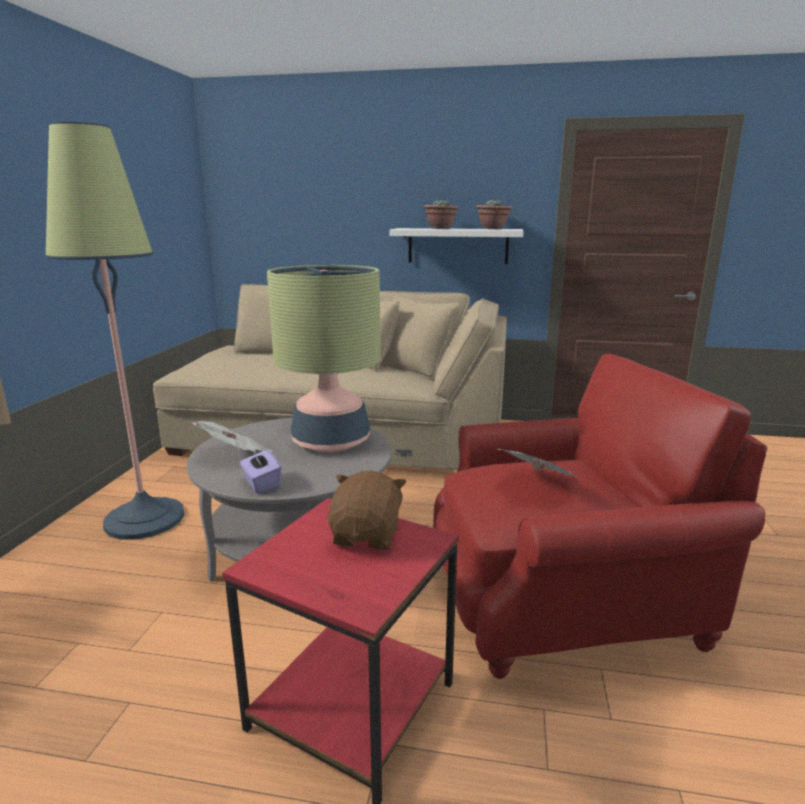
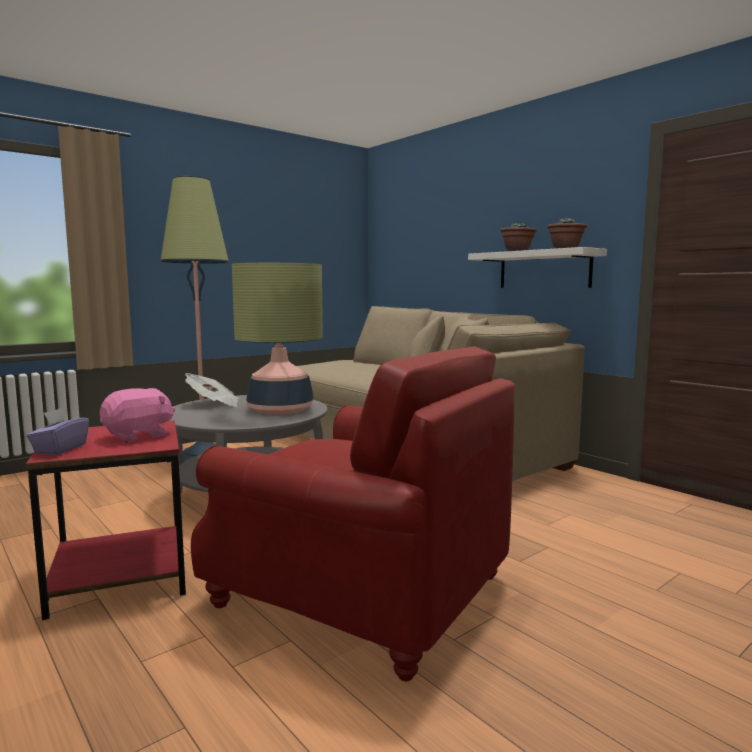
camera: 40 degrees right, 10 degrees down
purple tissue box [240,449,282,494] -> purple tissue box moved to [27,408,89,455]
brown plush toy [328,470,406,550] -> pink plush toy [100,388,175,443]
newspaper [498,449,577,477] -> none

